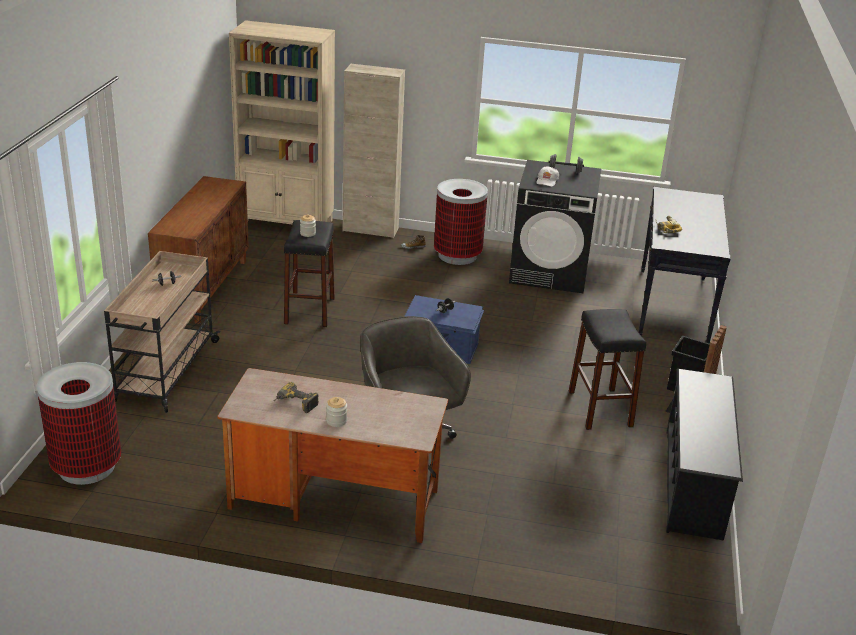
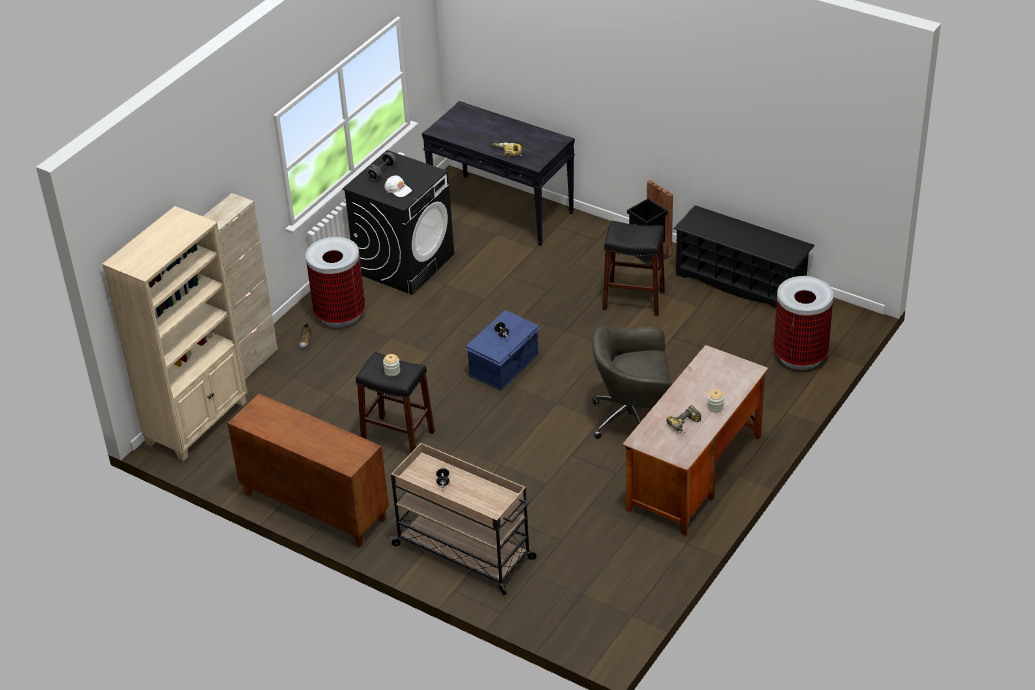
camera: 65 degrees left, 10 degrees up
trash can [36,362,121,485] -> trash can moved to [774,276,834,370]

